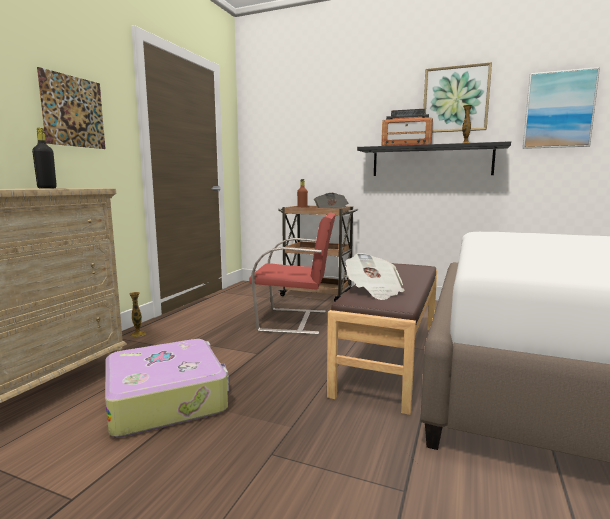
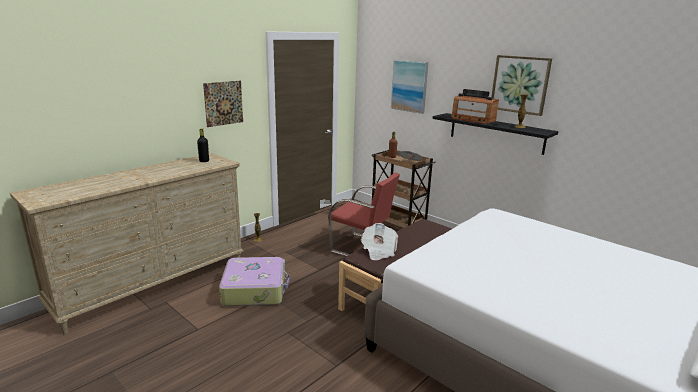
camera: 20 degrees right, 10 degrees up
picture [523,67,600,149] -> picture moved to [391,59,429,114]

